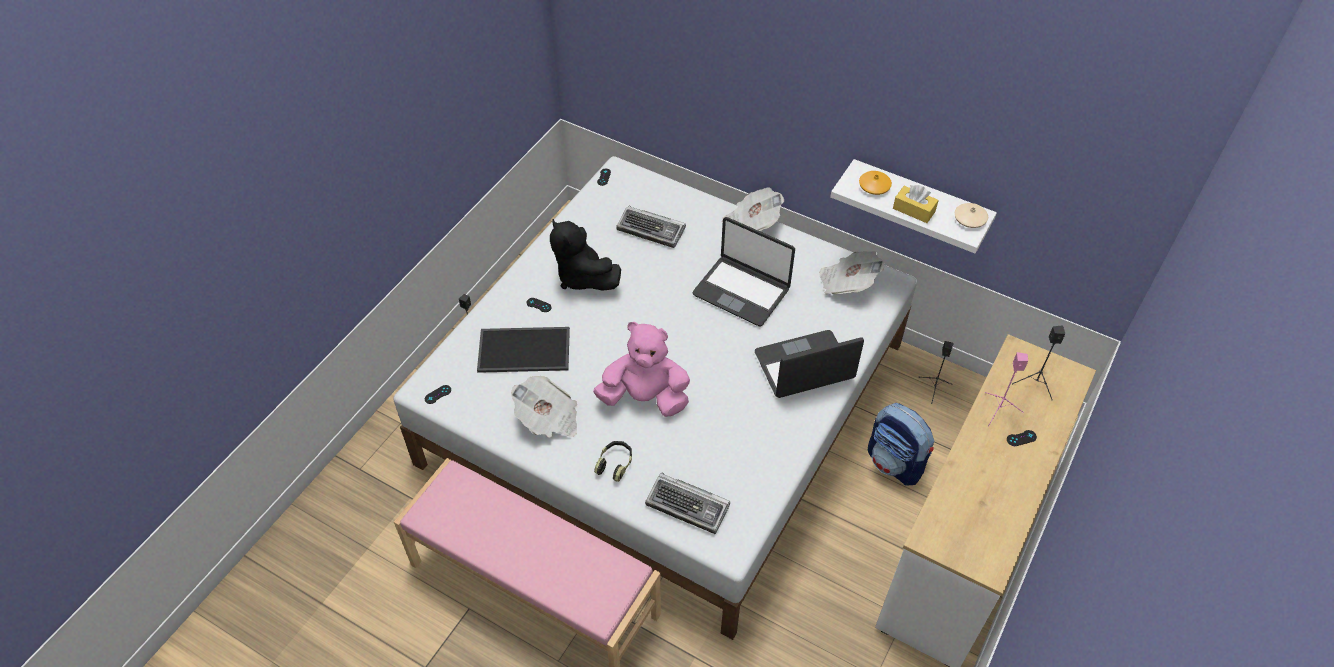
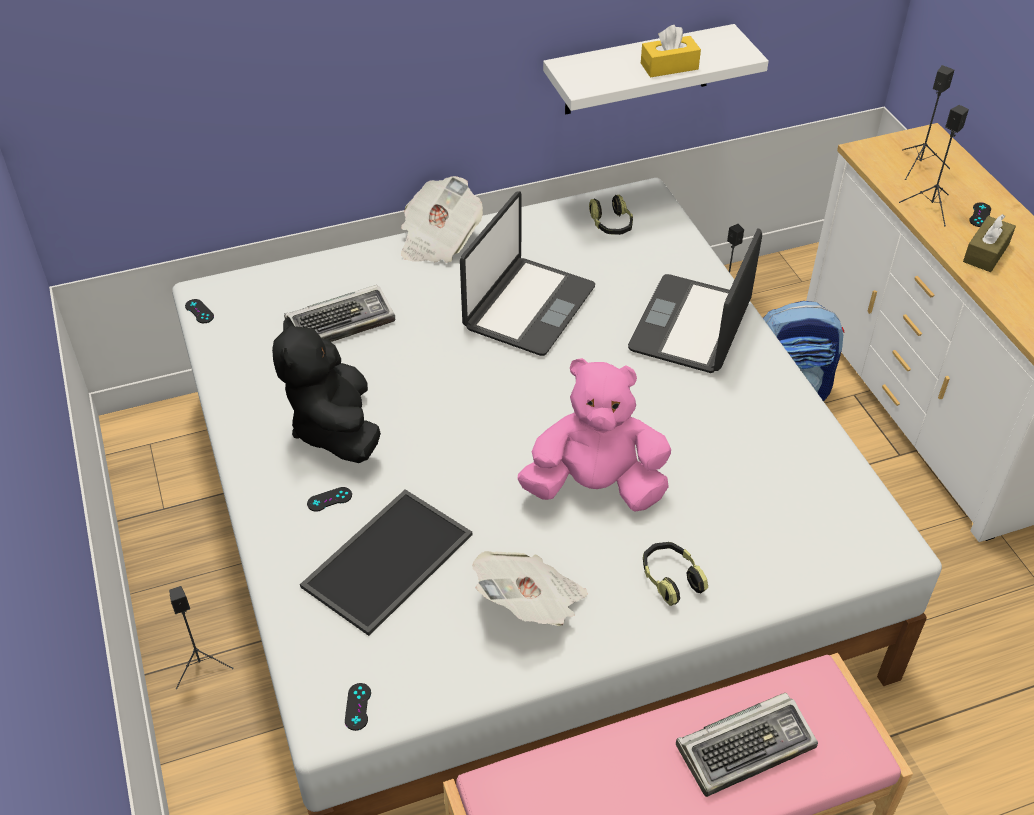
camera: 50 degrees left, 5 degrees down
black plush toy [550,219,621,291] -> black plush toy turned 75 degrees clockwise [272,317,381,463]
pink plush toy [593,322,690,417] -> pink plush toy turned 45 degrees clockwise [517,358,671,512]
keyboard [645,472,730,534] -> keyboard moved to [676,692,818,797]
laptop [693,217,795,326] -> laptop turned 45 degrees counterclockwise [460,191,595,356]
newspaper [819,251,884,295] -> headphones [589,195,633,235]
orange vase [859,171,892,195] -> none
beige vase [955,203,988,228] -> none
pink speaker [985,352,1028,427] -> black speaker [899,105,969,226]
none -> brown tissue box [963,214,1016,272]

